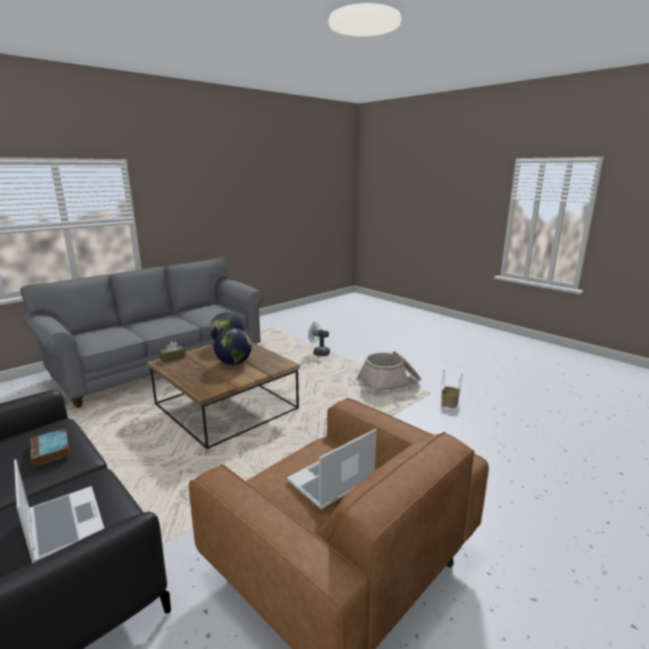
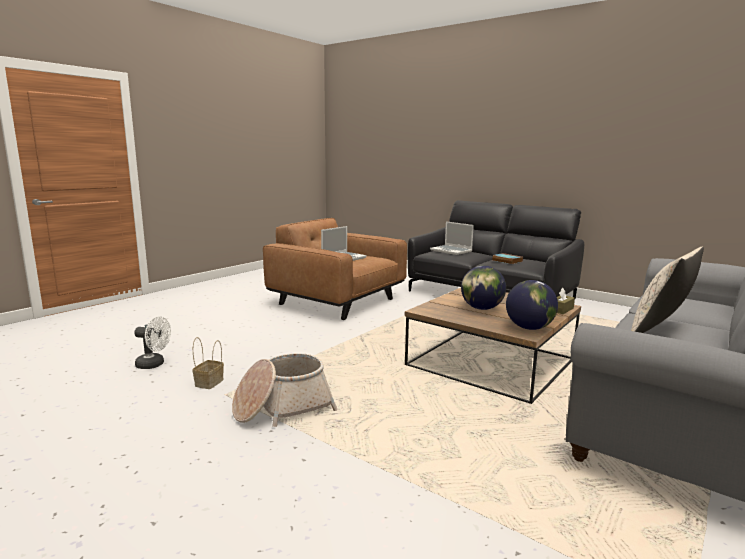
camera: 170 degrees right, 5 degrees down
white fan [308,322,330,356] -> white fan moved to [134,316,171,369]
none -> beige pillow [631,247,704,333]

